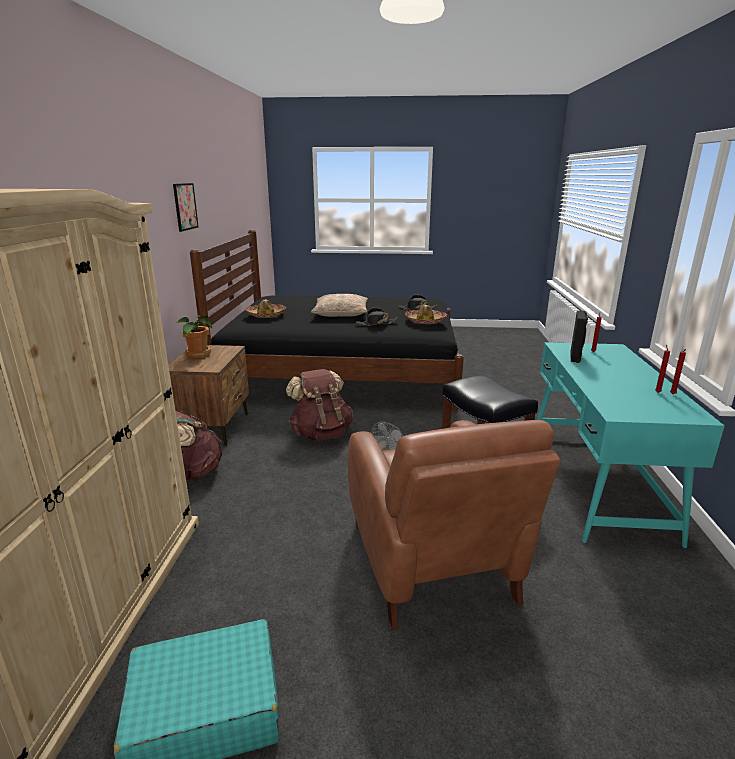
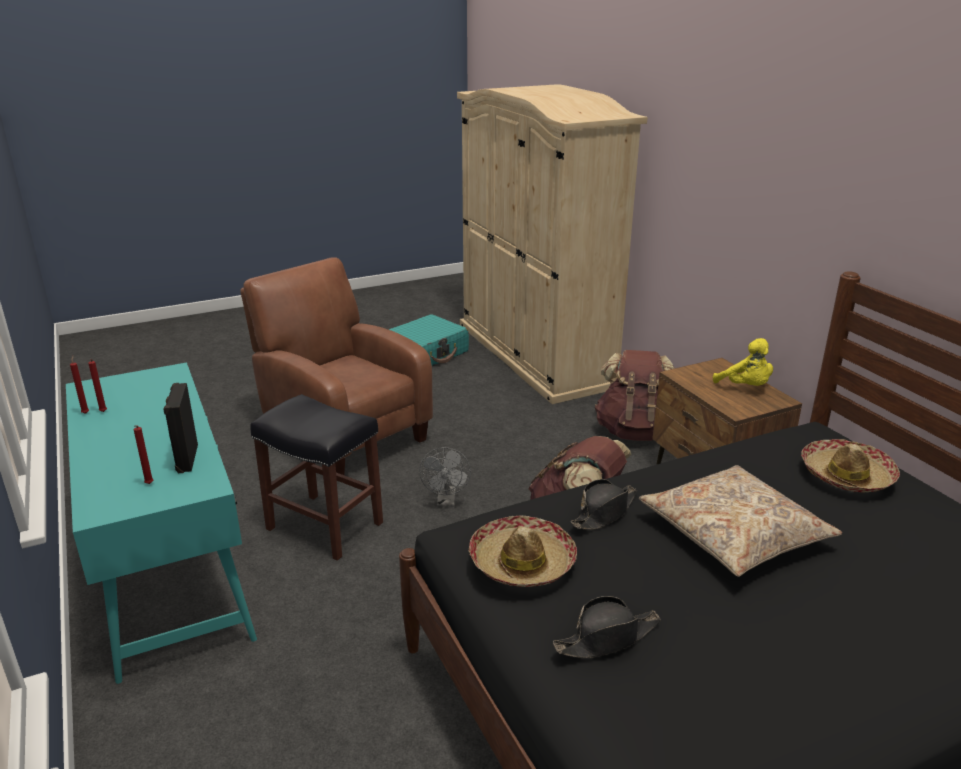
camera: 150 degrees right, 5 degrees up
picture [173,183,199,232] -> none
potted plant [176,315,212,359] -> yellow plush toy [713,338,773,386]

